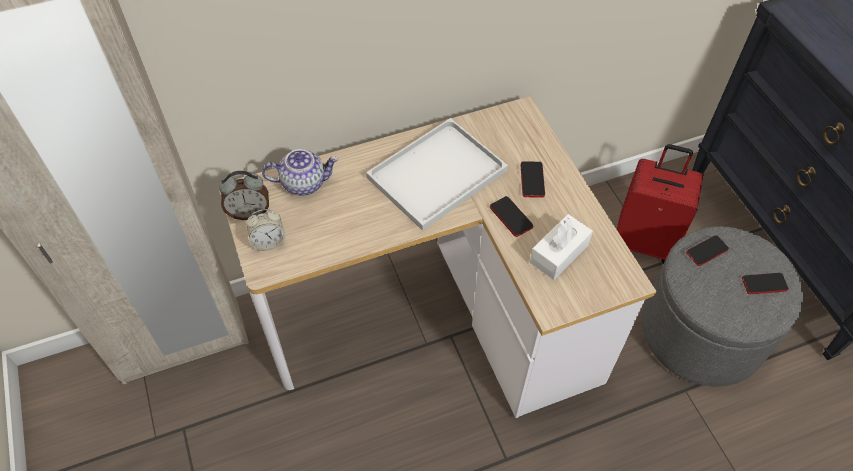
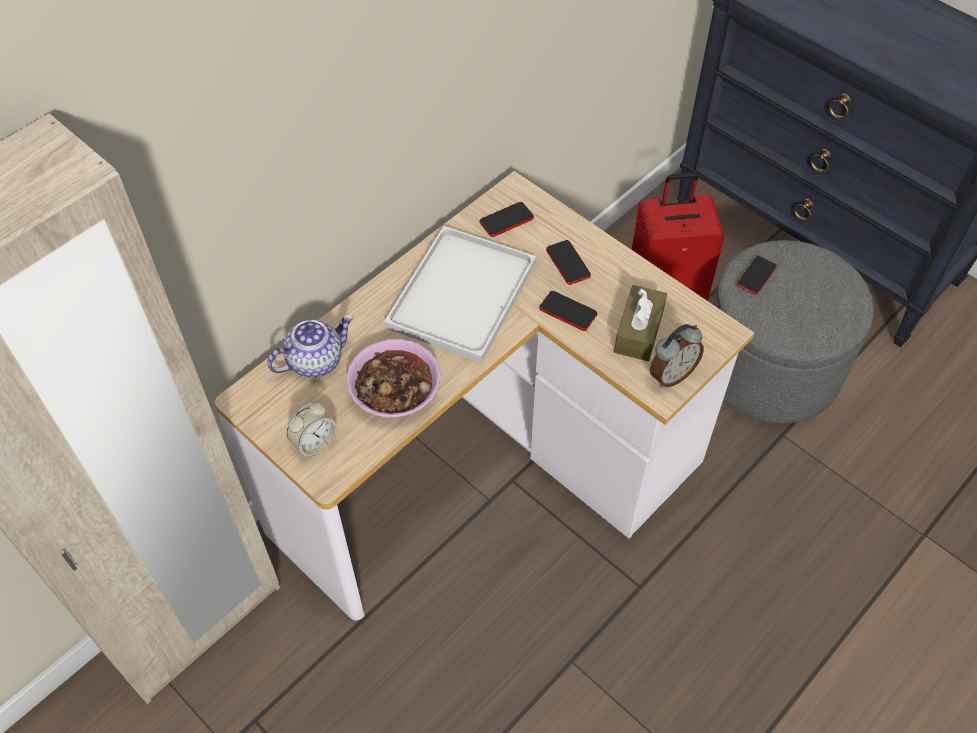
camera: 25 degrees left, 0 degrees up
alarm clock [219,171,269,220] -> alarm clock moved to [650,324,704,387]
white tissue box [530,214,593,280] -> brown tissue box [614,285,667,361]
phone [742,273,789,294] -> phone moved to [479,202,534,237]
none -> bowl [346,339,441,417]

